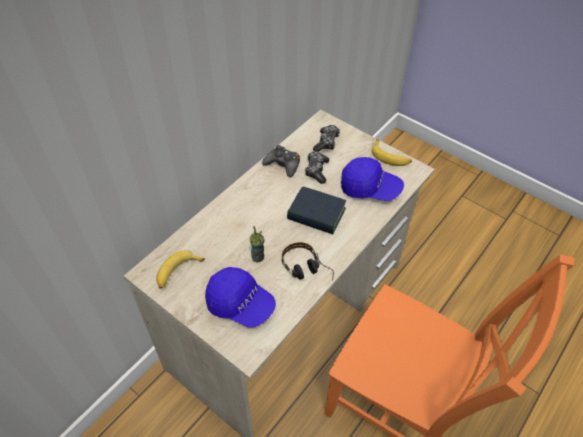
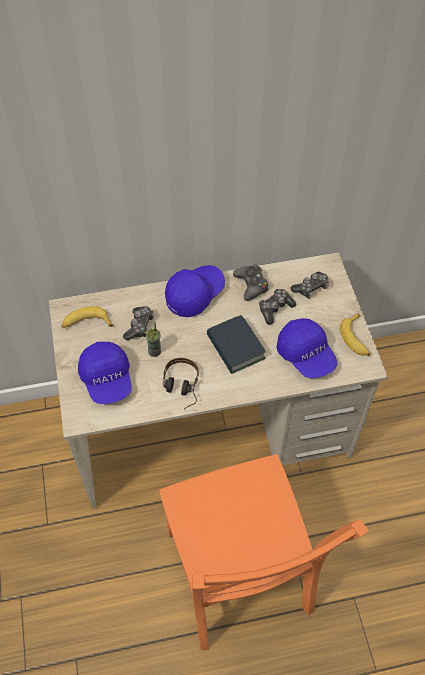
camera: 40 degrees right, 5 degrees up
none -> game controller [123,306,154,340]
none -> blue cap [165,265,225,317]

